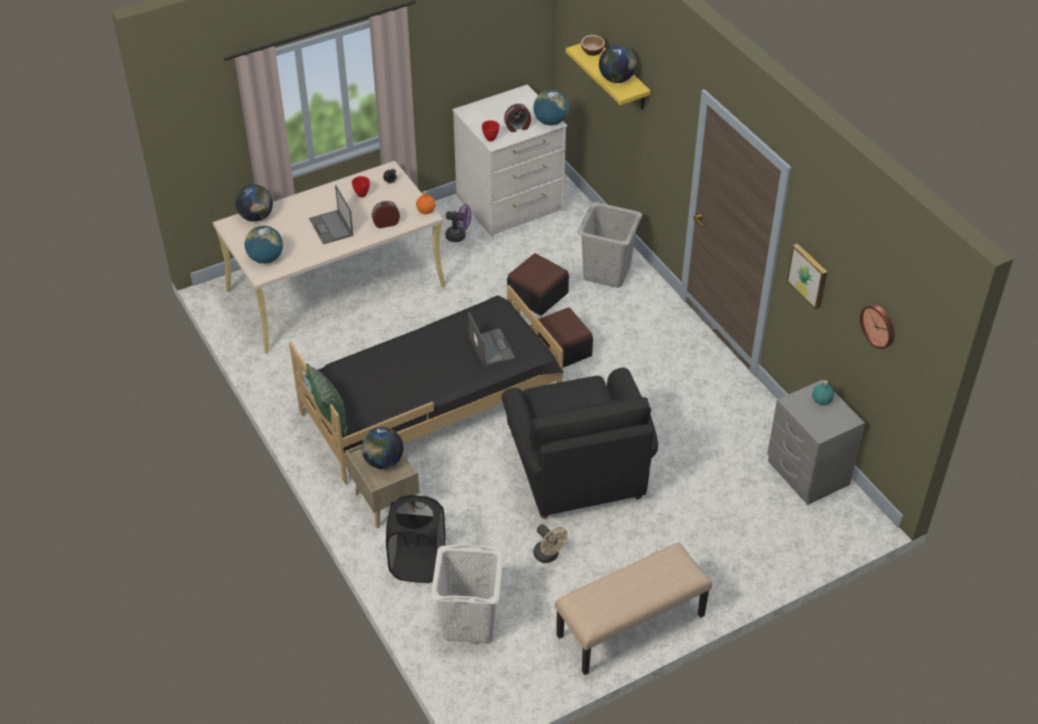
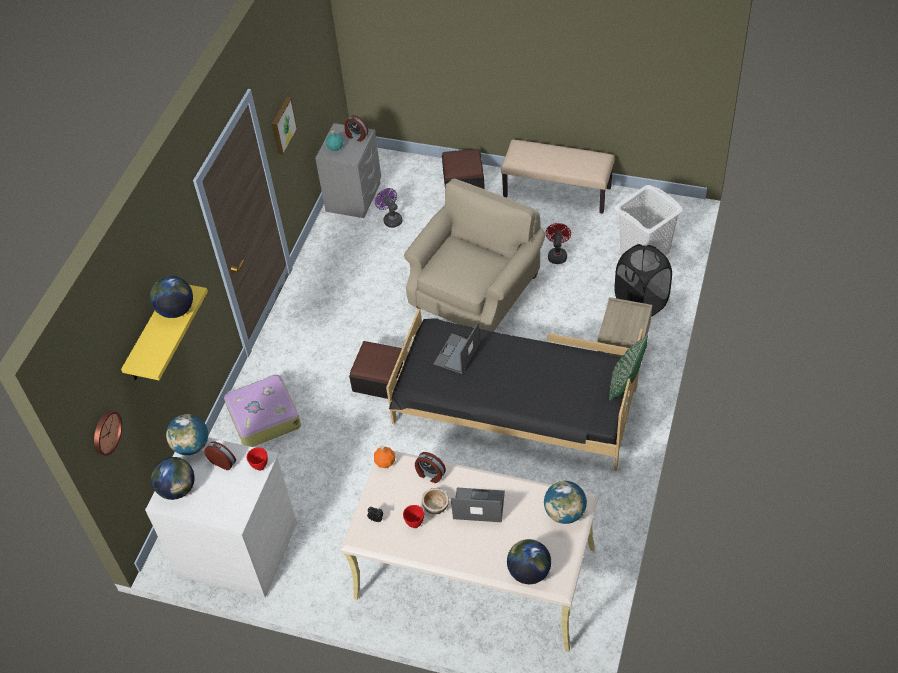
camera: 130 degrees left, 5 degrees up
laptop [309,185,353,244] -> laptop turned 105 degrees counterclockwise [451,487,505,522]
globe [362,427,403,469] -> globe moved to [151,457,195,500]
purple fan [445,204,471,242] -> purple fan moved to [375,188,403,228]
black armchair [502,368,658,519] -> beige armchair [404,179,545,332]
ottoman [507,253,569,316] -> ottoman moved to [442,149,485,189]
beige fan [533,524,568,563] -> red fan [545,223,571,264]
grey laundry basket [577,202,642,288] -> suitcase [224,374,301,447]
bowl [581,35,605,56] -> bowl moved to [422,488,449,514]
wall clock [860,305,894,349] -> wall clock moved to [94,411,122,456]
none -> alarm clock [344,115,368,142]

